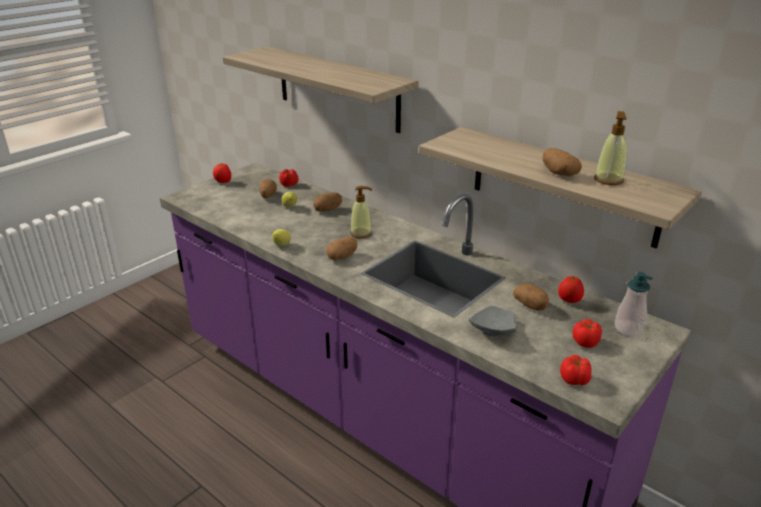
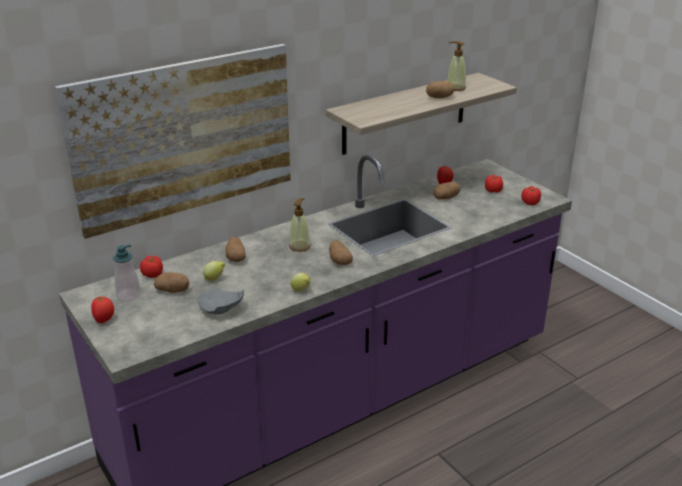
camera: 75 degrees left, 0 degrees up
shelf [223,47,419,133] -> picture [55,44,291,239]
grey plate [469,306,517,337] -> grey plate moved to [197,288,244,314]
soap dispenser [615,272,653,336] -> soap dispenser moved to [113,244,141,301]

